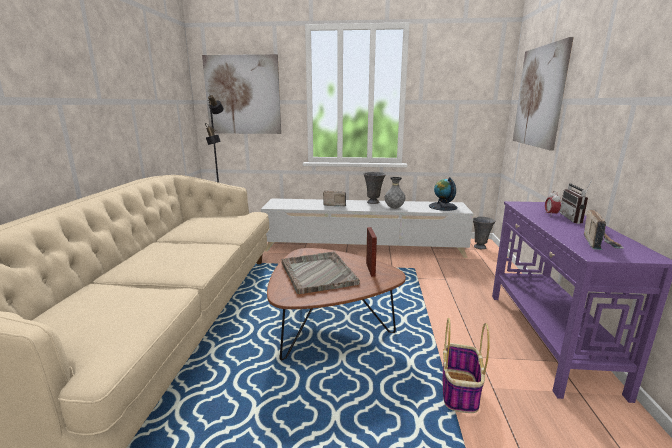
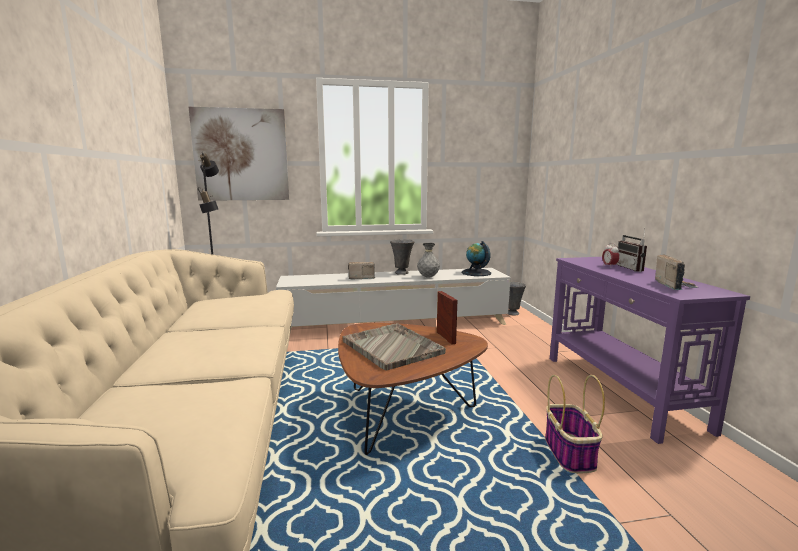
camera: 15 degrees left, 5 degrees down
picture [513,37,574,151] -> none

